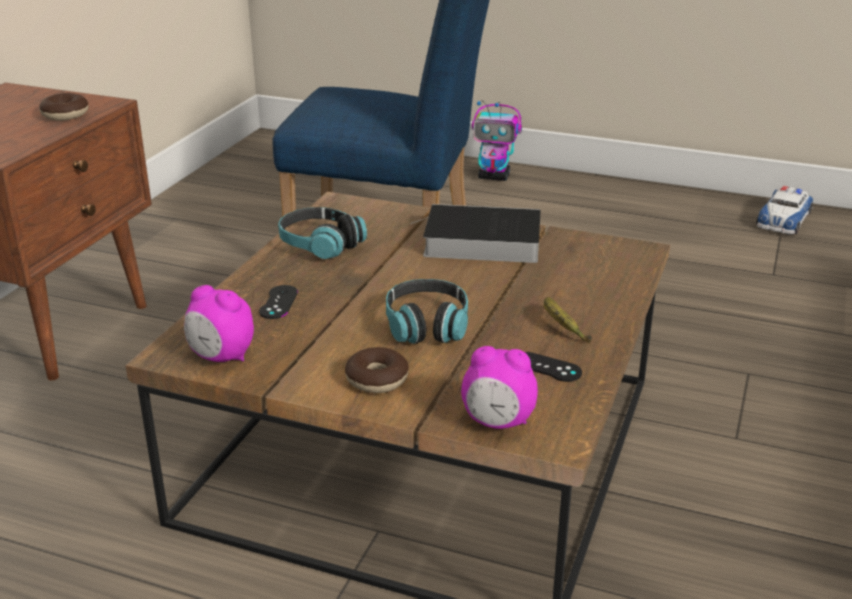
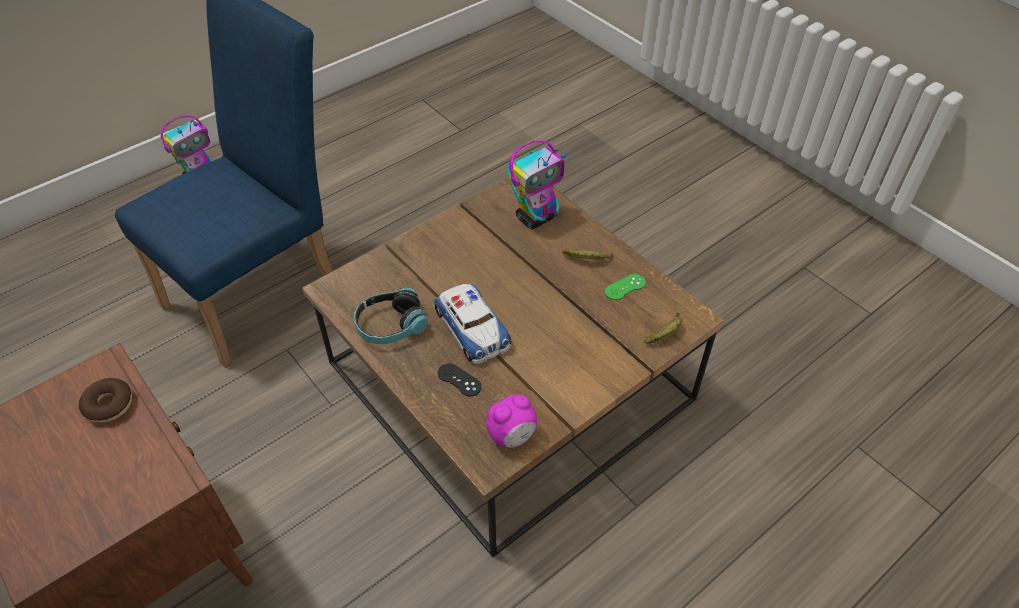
camera: 60 degrees left, 20 degrees up
donut [345,347,409,393] -> none
headphones [386,279,468,344] -> none
book [410,204,541,263] -> none
alarm clock [461,346,538,429] -> banana [644,312,683,344]
black game controller [525,352,582,382] -> green game controller [605,274,646,300]
toy car [756,186,813,235] -> toy car moved to [433,284,511,364]
none -> toy robot [508,140,566,230]

